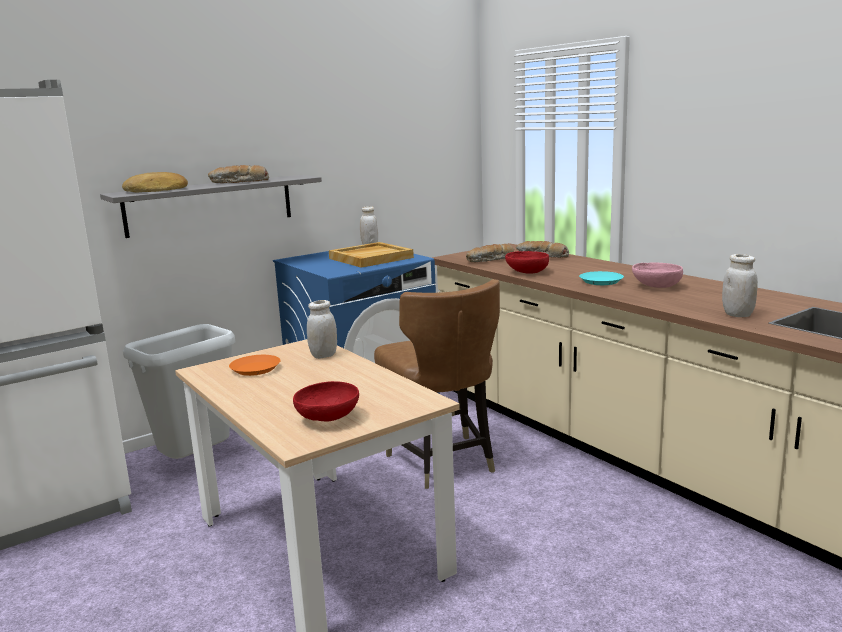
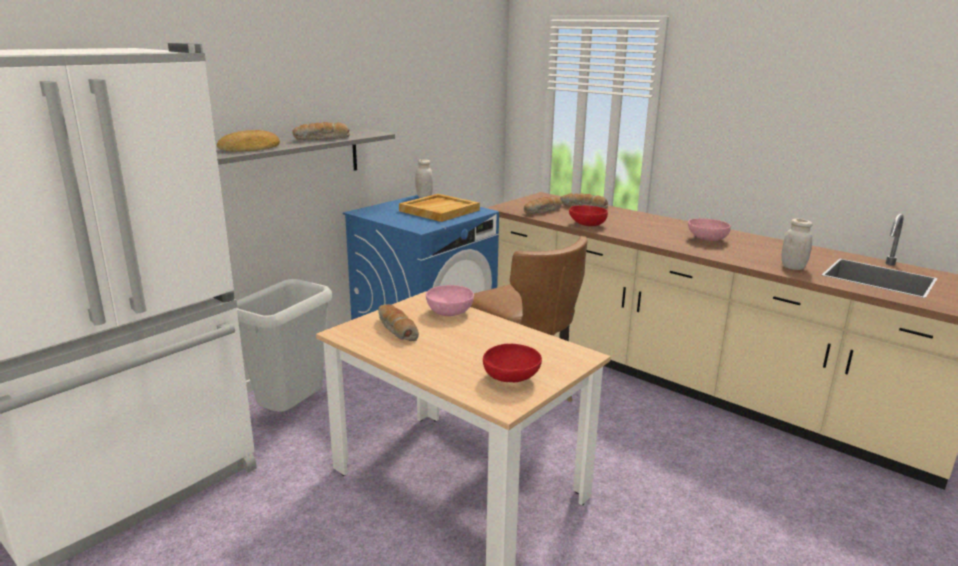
camera: 15 degrees left, 5 degrees up
orange plate [229,355,280,376] -> bread [378,304,419,341]
white jar [307,300,337,359] -> pink bowl [426,285,474,316]
turquoise plate [579,271,624,285] -> none

